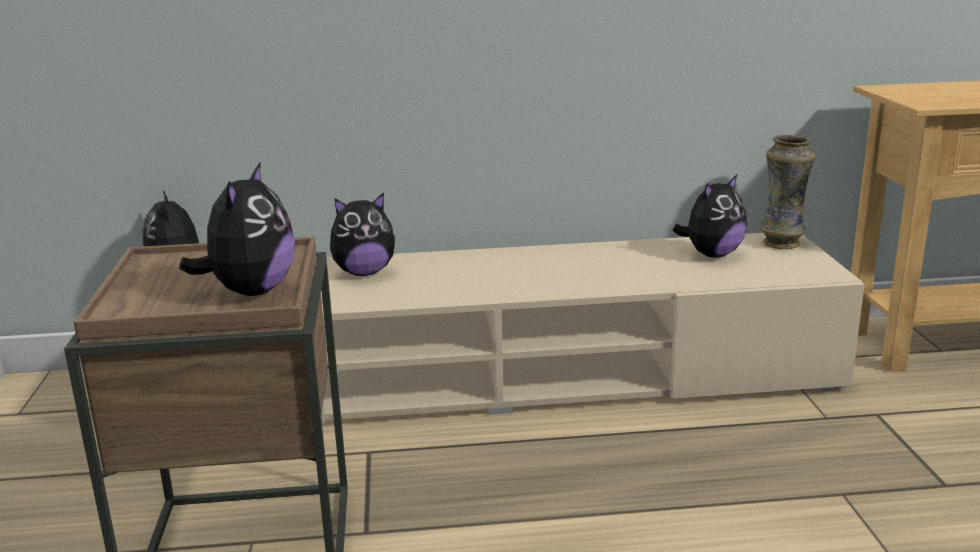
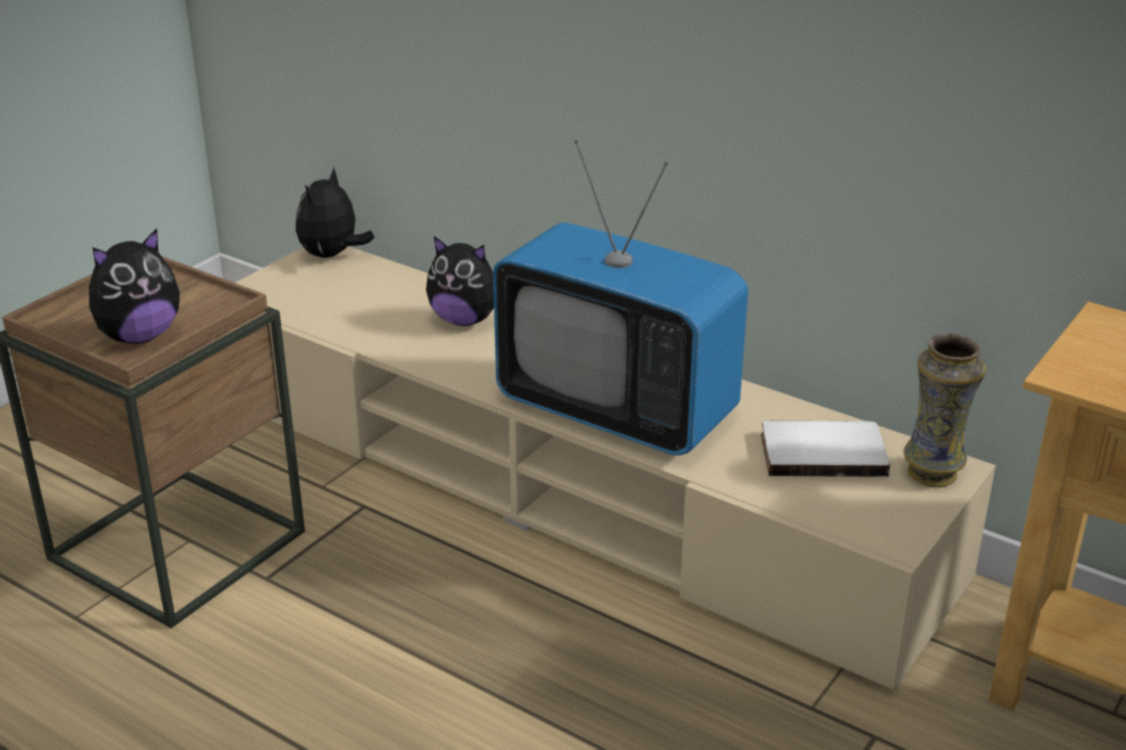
camera: 40 degrees right, 10 degrees up
plush toy [673,174,747,258] -> white book [761,420,890,477]
none -> television [493,140,748,455]

